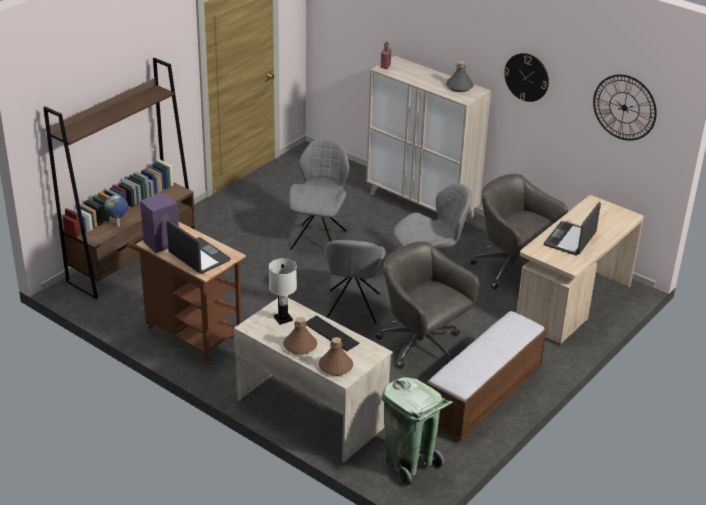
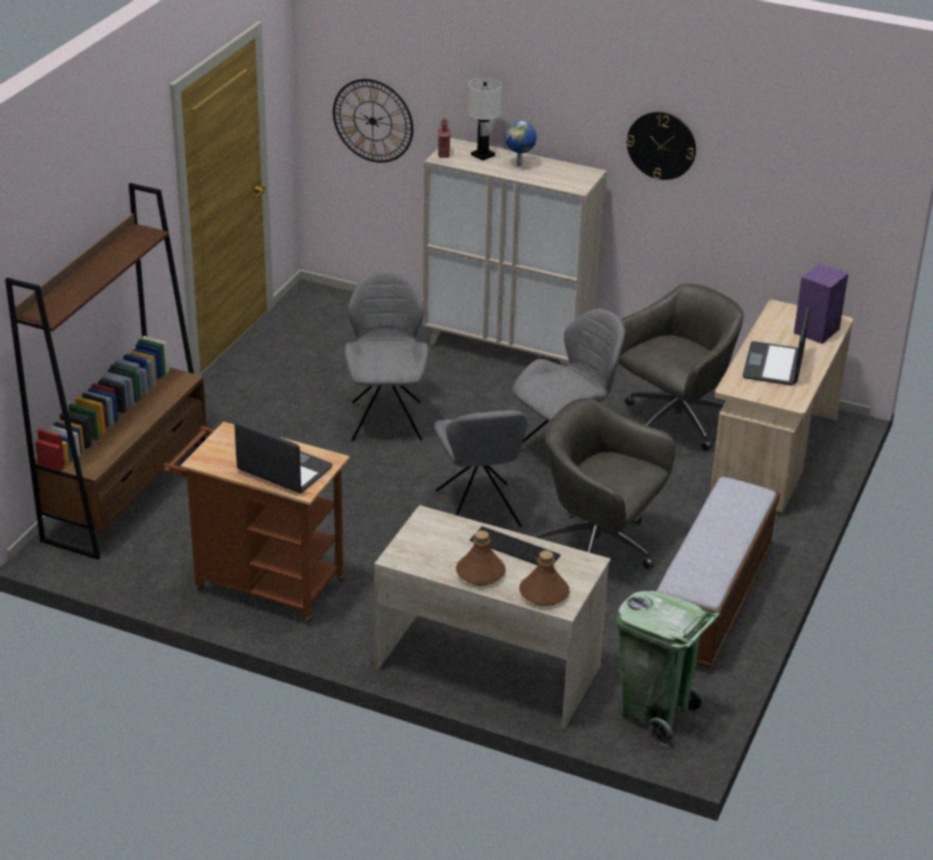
camera: 15 degrees left, 0 degrees up
globe [104,195,128,227] -> globe moved to [505,121,537,166]
purple speaker [140,192,179,253] -> purple speaker moved to [794,263,848,344]
white table lamp [269,258,297,325] -> white table lamp moved to [468,78,502,161]
grey bottle [446,61,474,92] -> none
grey office chair [470,174,568,290] -> grey office chair turned 105 degrees clockwise [619,283,744,451]
wall clock [593,75,657,141] -> wall clock moved to [333,79,413,163]

